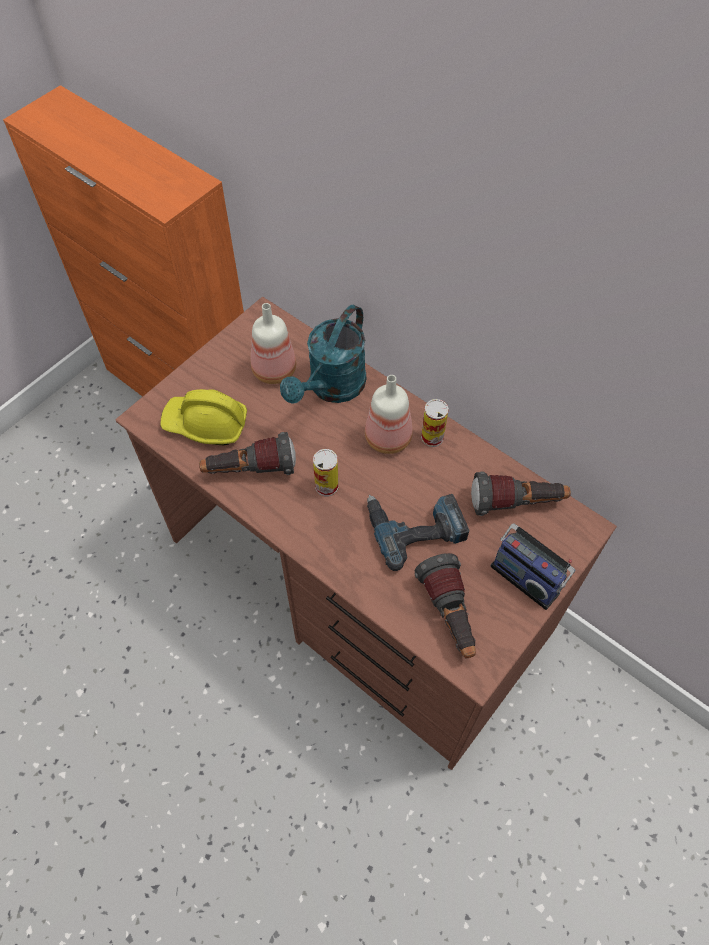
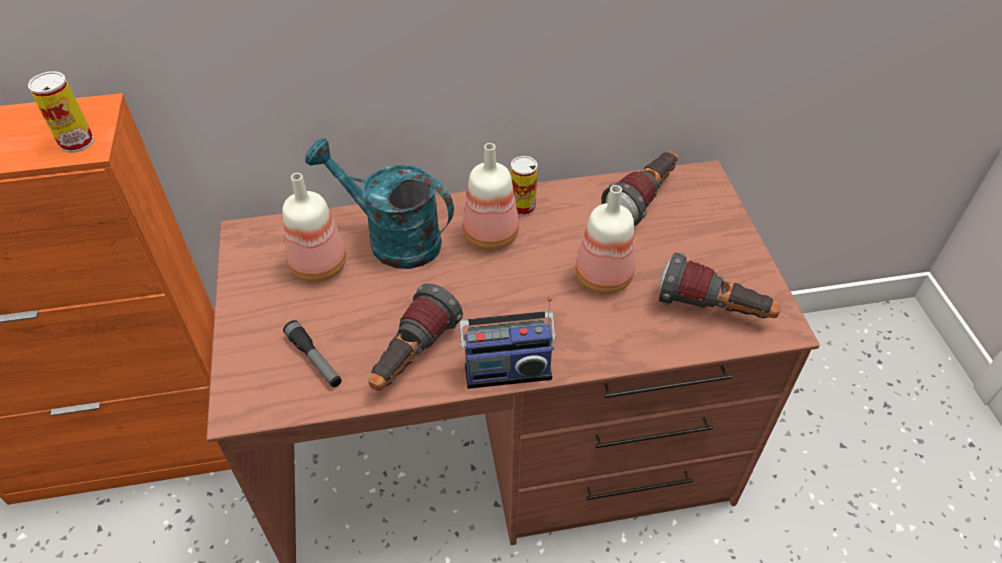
camera: 50 degrees left, 10 degrees down
yellow hard hat [160,389,247,445] -> flashlight [283,320,342,387]
turquoise watering can [280,305,366,404] -> turquoise watering can turned 135 degrees clockwise [305,138,454,269]
can [313,449,338,496] -> can moved to [28,71,94,153]
power drill [367,494,469,571] -> bottle [575,185,635,294]
radio [491,523,575,610] -> radio moved to [459,297,556,389]

